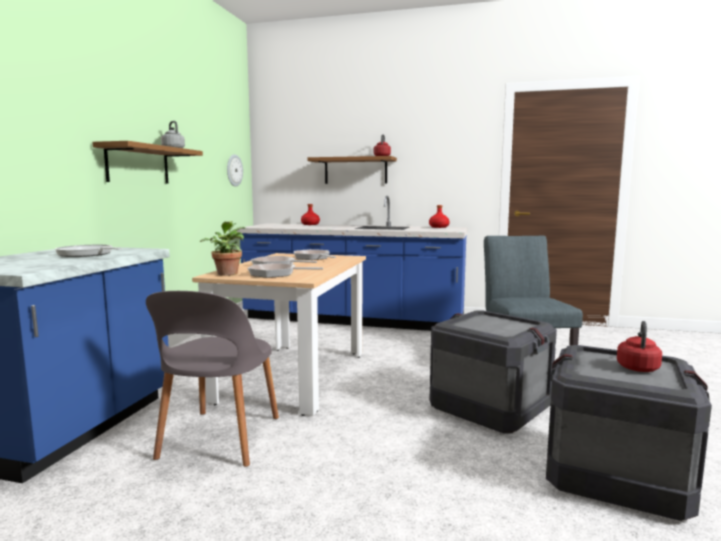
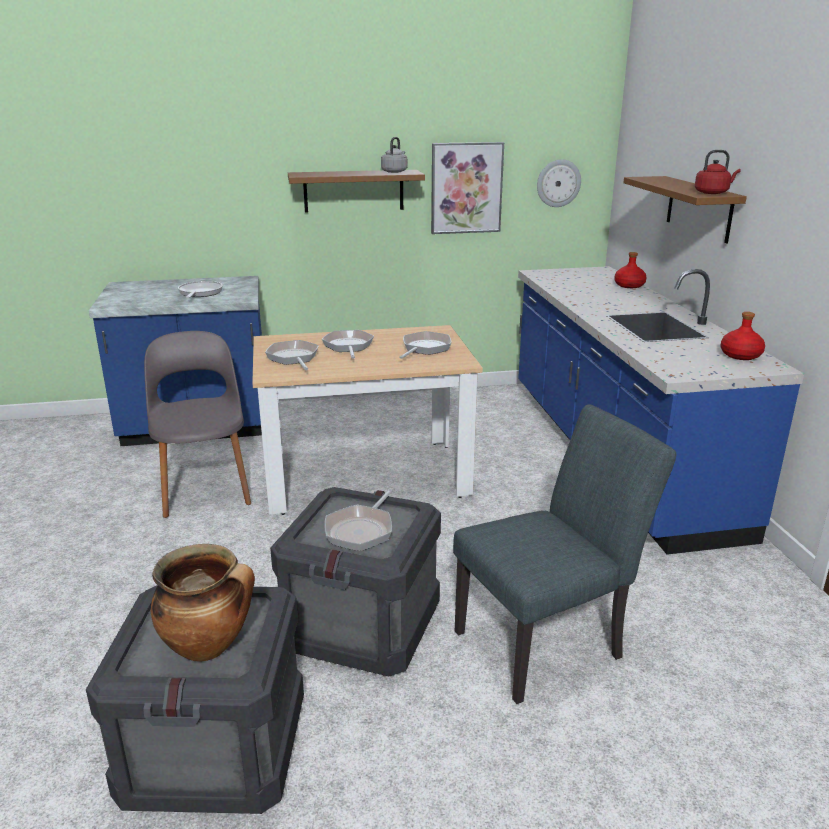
camera: 65 degrees right, 15 degrees up
grey chair [146,291,279,467] -> grey chair turned 90 degrees clockwise [144,331,251,518]
potted plant [200,221,246,276] -> none
red kettle [617,321,662,372] -> cooking pot [151,544,255,662]
none -> frying pan [324,489,393,551]
none -> picture [431,142,504,234]

